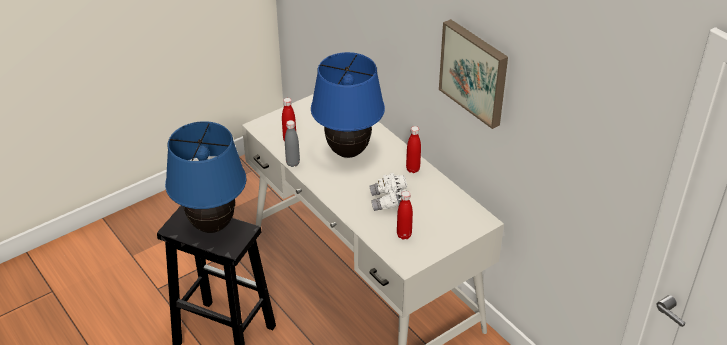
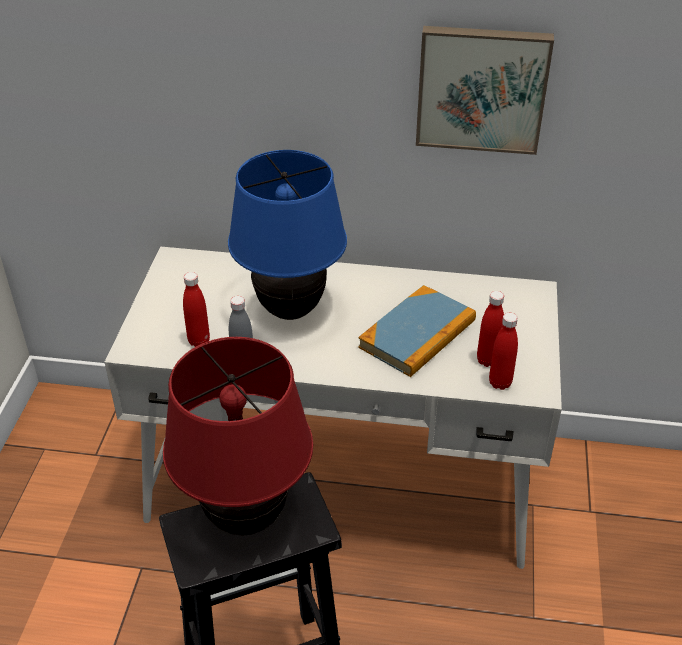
camera: 45 degrees left, 0 degrees up
blue table lamp [165,121,246,233] -> red table lamp [163,337,313,536]
white binoculars [369,173,407,211] -> book [358,285,476,377]
red bottle [406,126,421,173] -> red bottle moved to [489,313,518,390]

